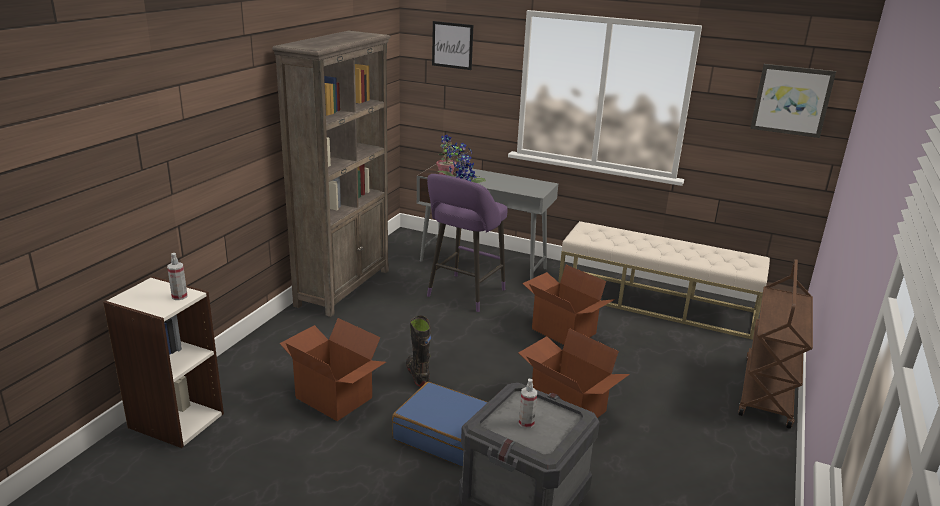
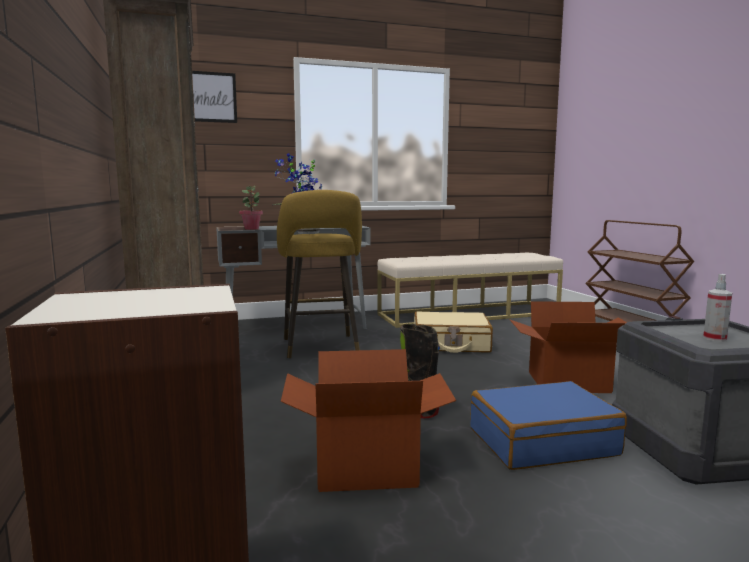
camera: 40 degrees left, 15 degrees down
spray bottle [167,253,187,300] -> none
purple stool [427,174,508,312] -> yellow stool [277,190,362,358]
cardboard box [522,265,615,345] -> beige suitcase [414,311,493,353]
picture [750,64,836,138] -> none

